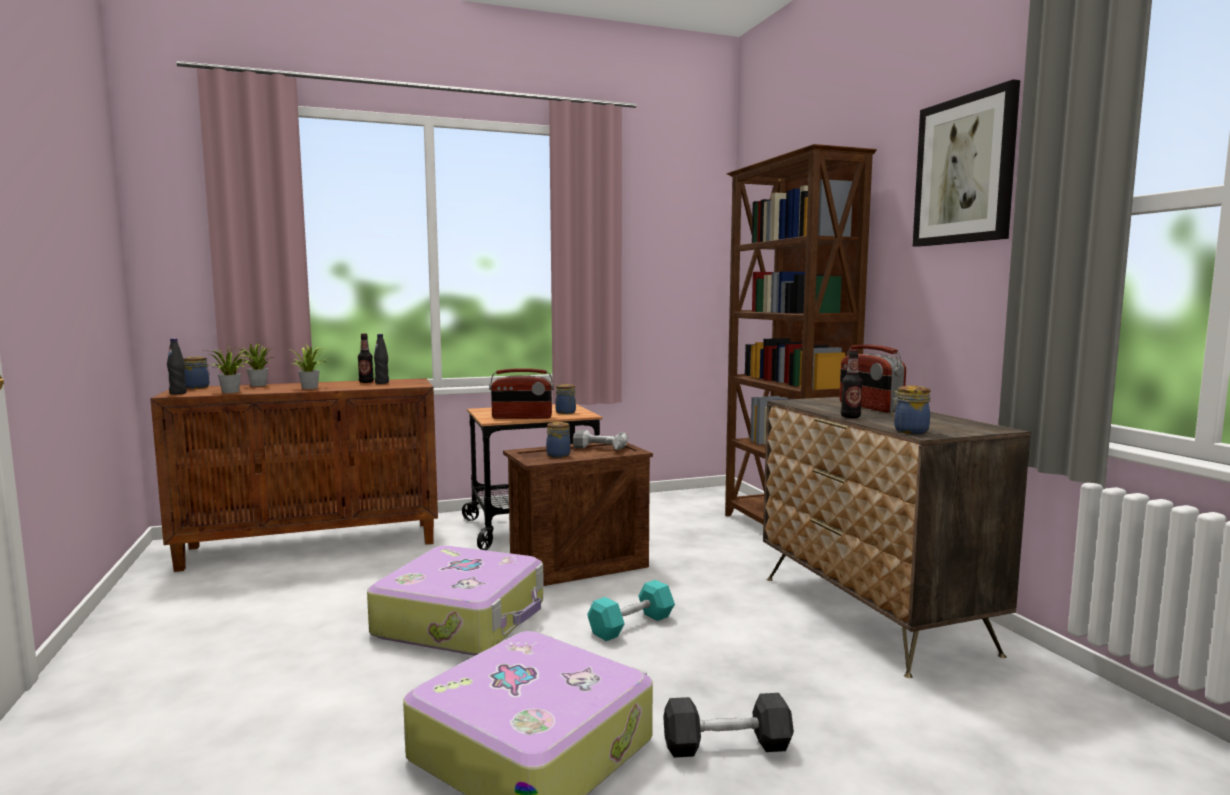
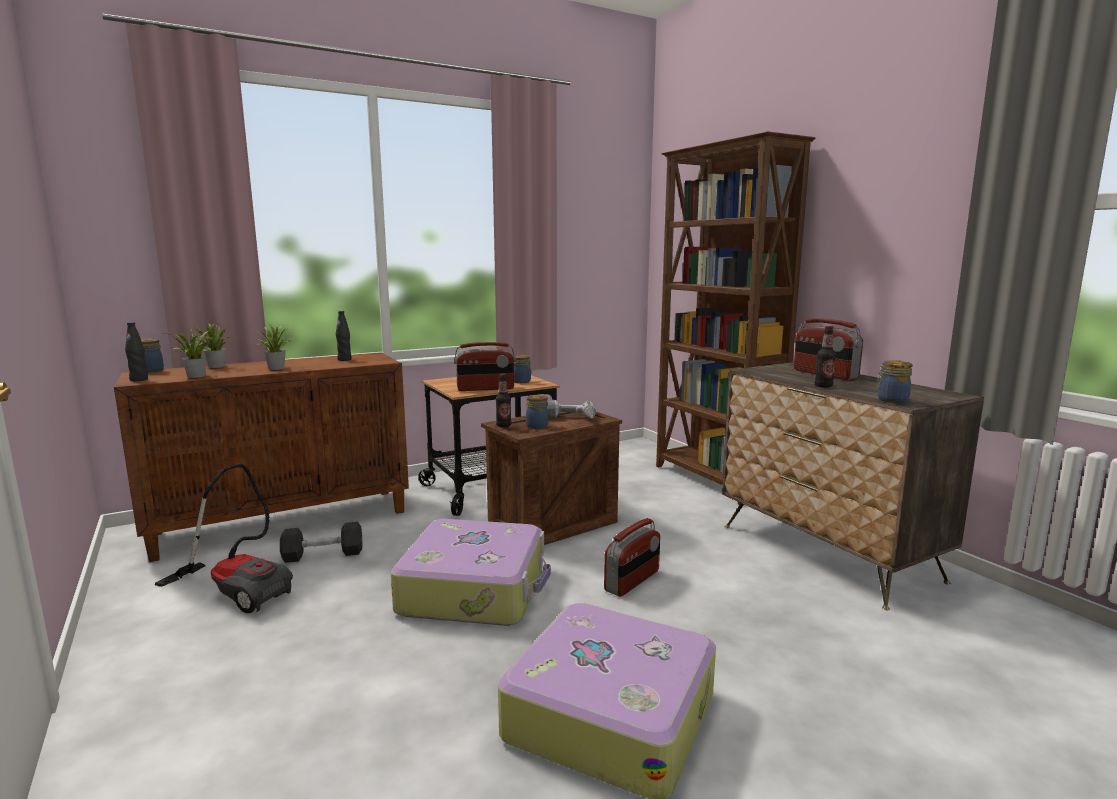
camera: 10 degrees left, 5 degrees up
bottle [358,333,374,383] -> bottle moved to [496,374,511,427]
turquoise dumbbell [587,580,675,641] -> radio [604,518,660,597]
grey dumbbell [663,693,794,758] -> grey dumbbell moved to [280,522,363,563]
picture [913,79,1020,247] -> none
none -> vacuum cleaner [155,464,293,613]

